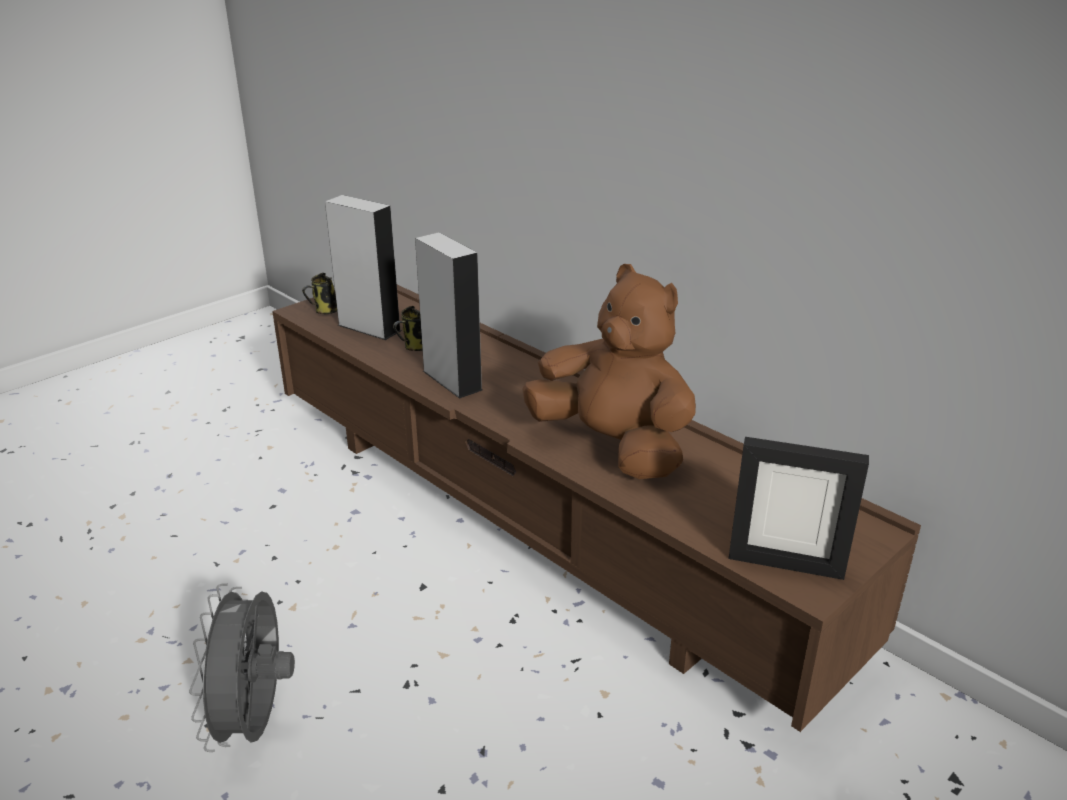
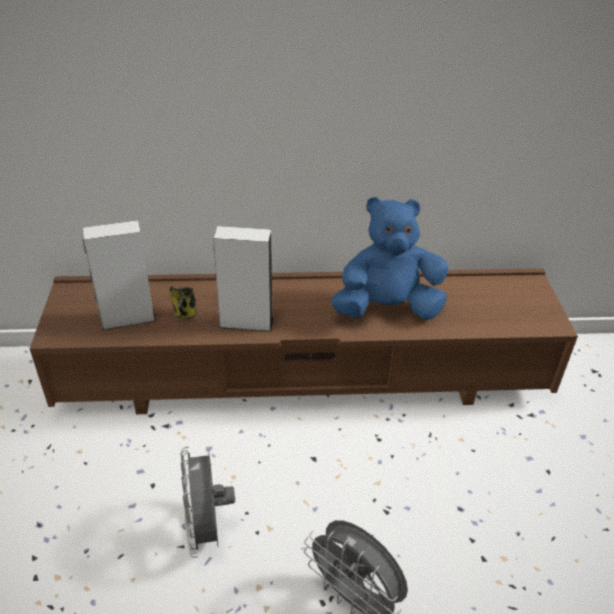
camera: 50 degrees left, 10 degrees up
mug [302,273,337,314] -> none
brown plush toy [522,264,696,479] -> blue plush toy [331,197,448,320]
picture frame [728,437,869,580] -> none
none -> grey fan [180,447,235,558]

